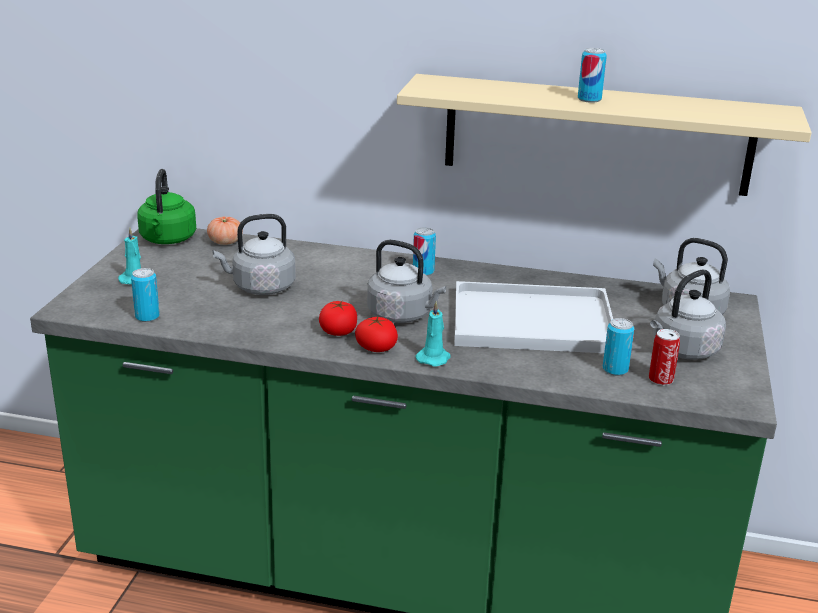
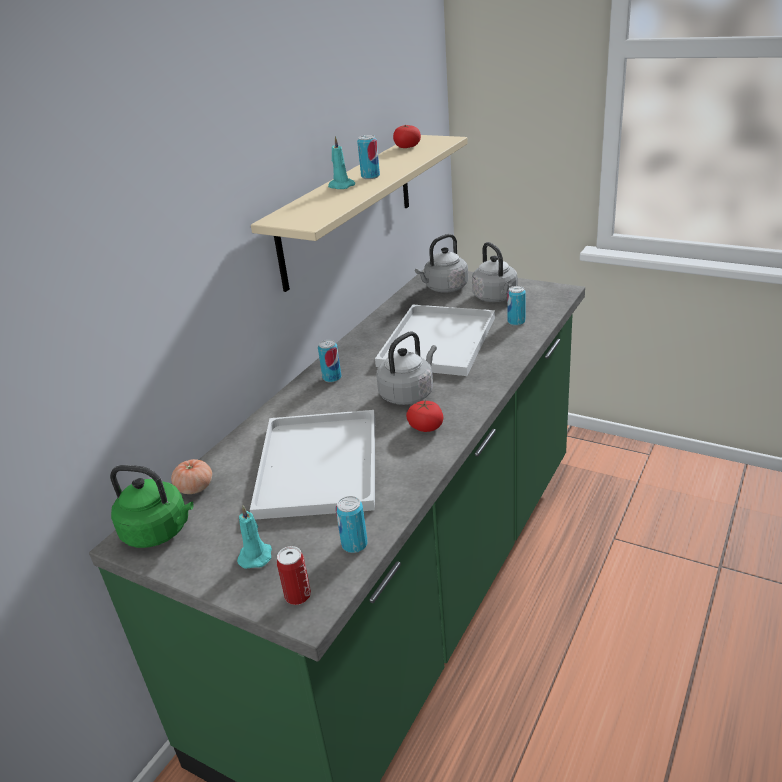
camera: 70 degrees left, 5 degrees up
grey kettle [213,214,296,295] -> white tray [250,410,375,520]
tomato [355,316,398,352] -> tomato moved to [393,125,421,148]
turquoise candle [416,301,451,366] -> turquoise candle moved to [328,136,355,189]
can [649,329,680,386] -> can moved to [277,546,311,605]

